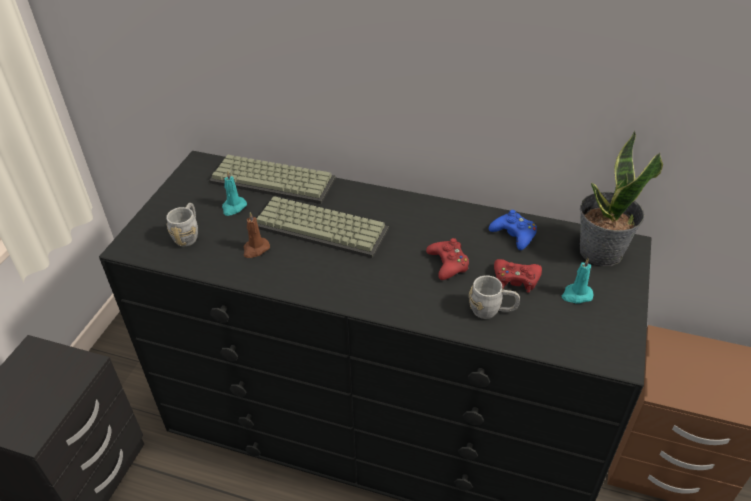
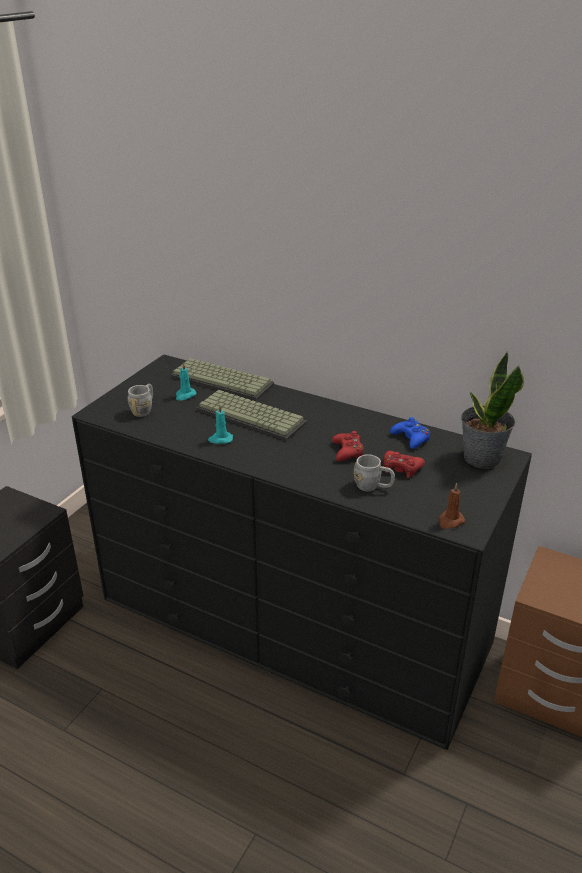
camera: 10 degrees right, 10 degrees down
brown candle [243,212,270,258] -> brown candle moved to [439,483,465,529]
turquoise candle [562,258,593,303] -> turquoise candle moved to [208,404,233,444]

